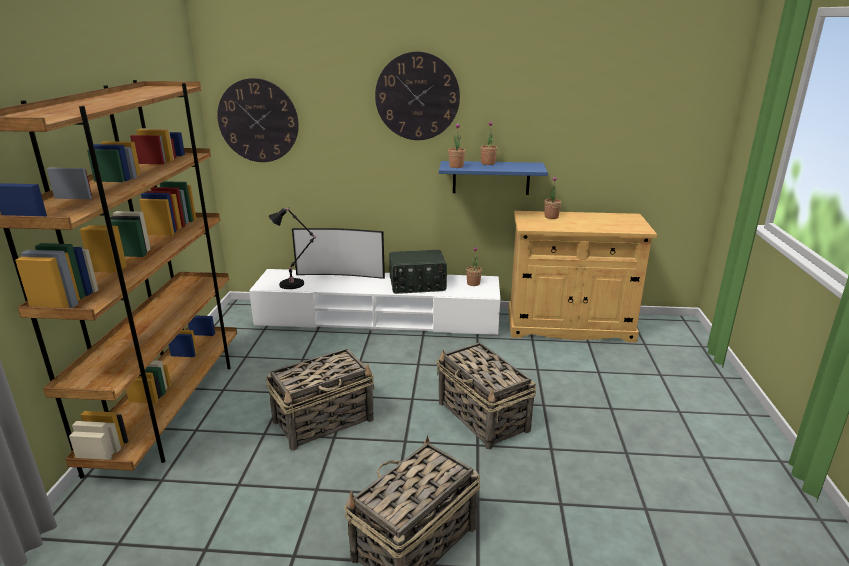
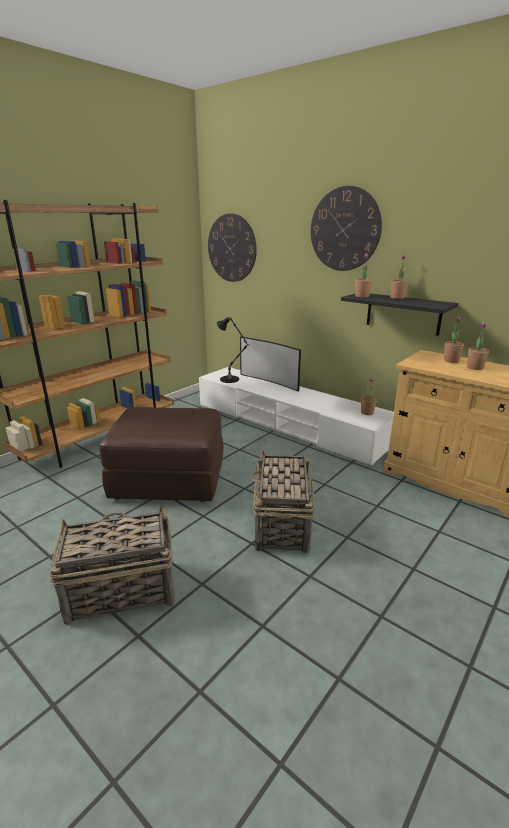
camera: 35 degrees right, 0 degrees up
basket [266,348,374,451] -> brown ottoman [100,407,224,502]
radio [389,250,447,294] -> none
blue shelf [439,161,548,195] -> black shelf [341,293,458,336]
none -> potted plant [467,322,489,370]

